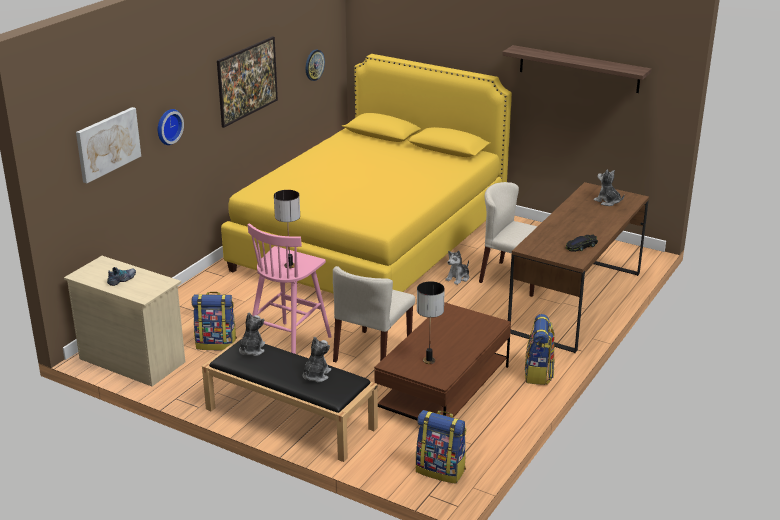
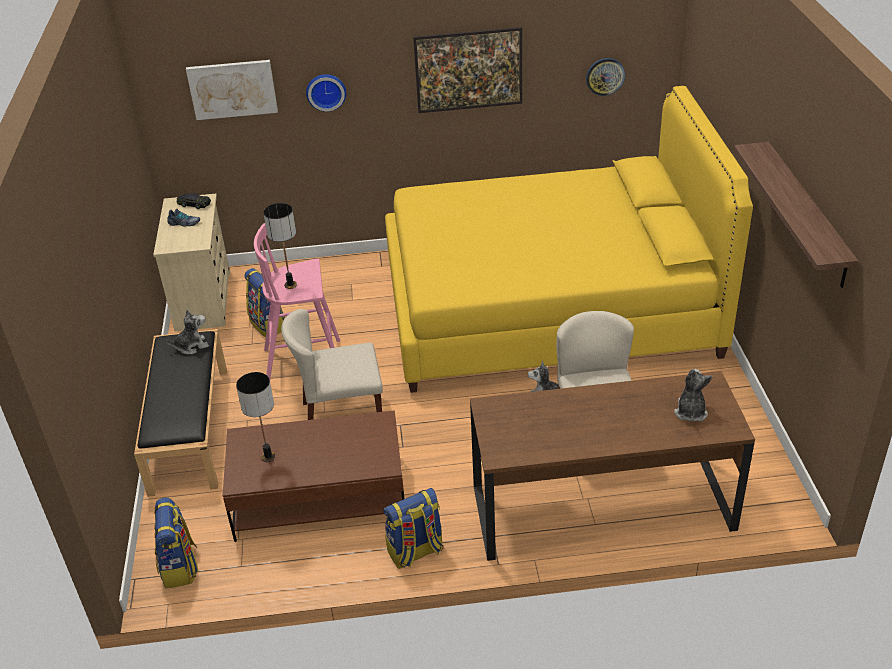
camera: 55 degrees right, 10 degrees up
plush toy [303,337,331,382] -> none
black toy car [566,235,598,252] -> black toy car moved to [176,193,211,209]

